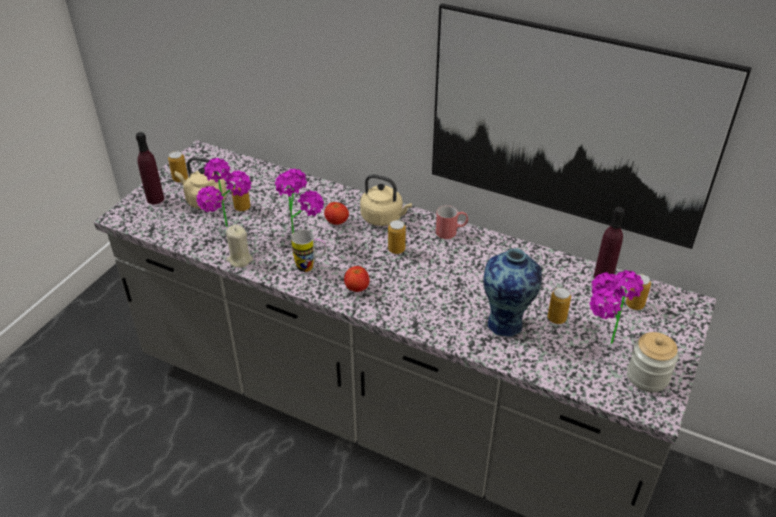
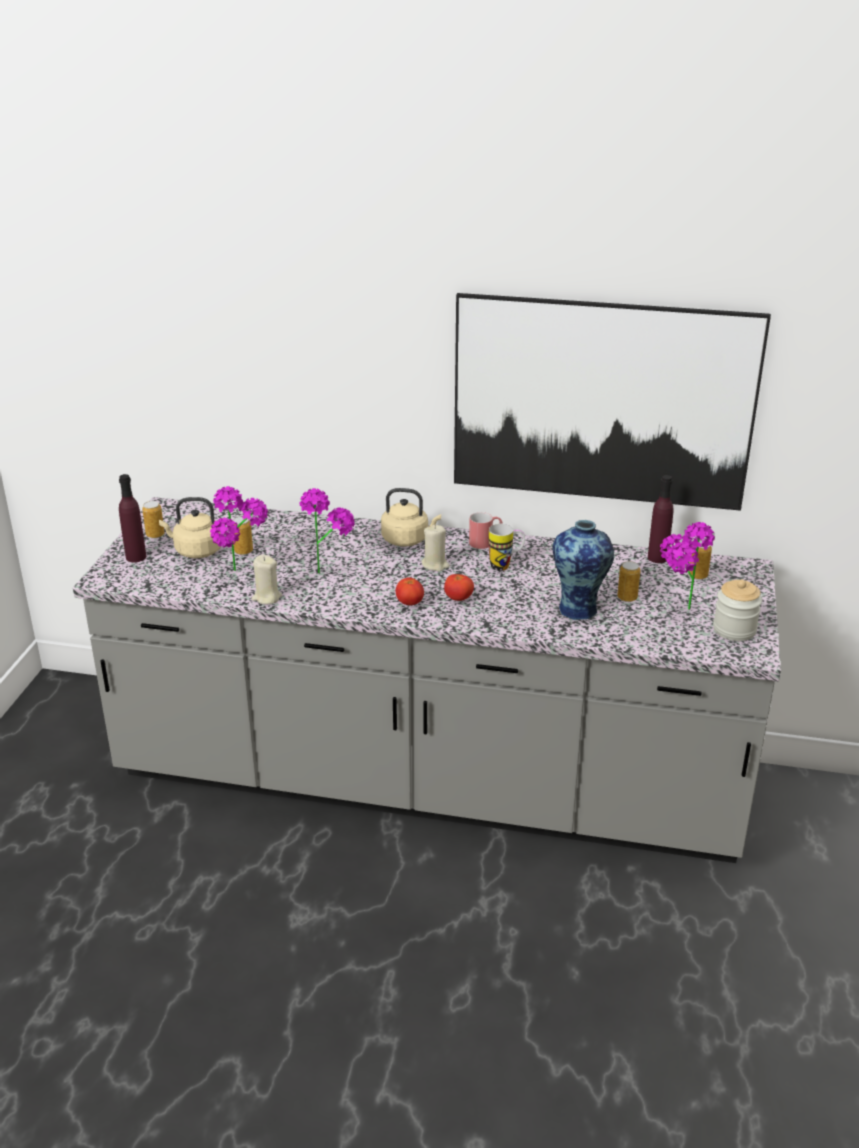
camera: 15 degrees left, 10 degrees down
mug [291,230,326,272] -> mug moved to [489,524,525,571]
tomato [324,202,349,225] -> tomato moved to [444,574,474,601]
can [388,220,406,254] -> beige candle [422,525,450,571]

